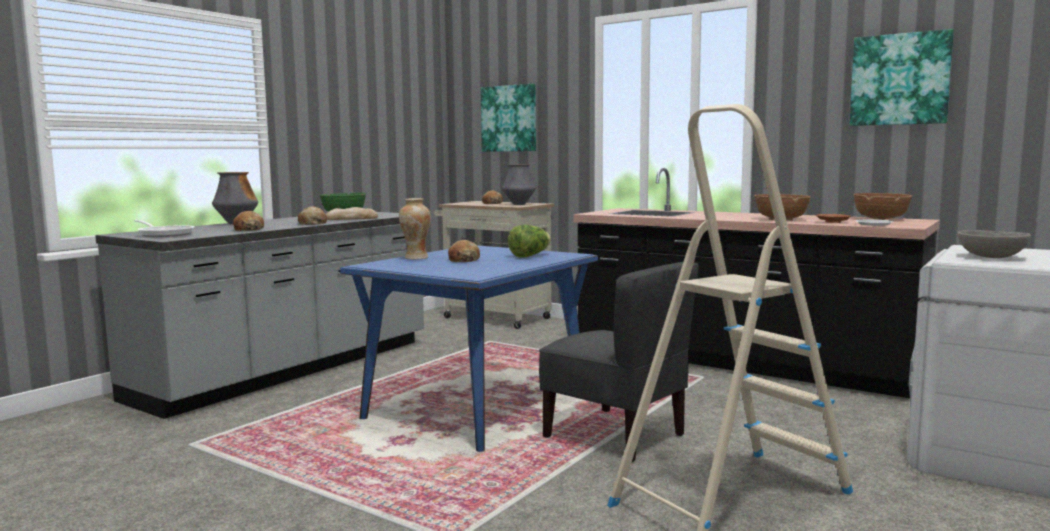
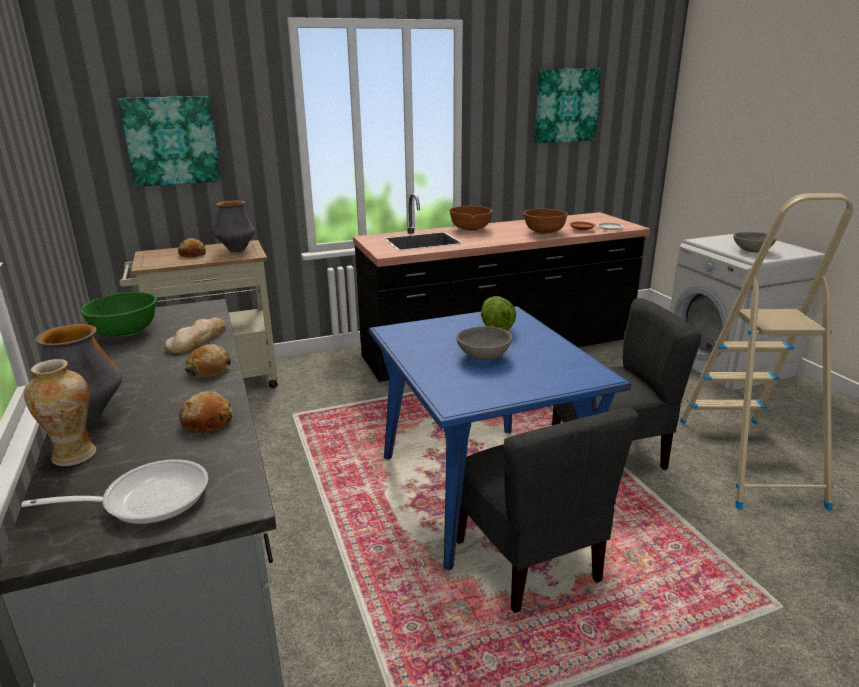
camera: 55 degrees left, 15 degrees up
vase [399,198,431,260] -> vase moved to [24,359,96,466]
bread [448,240,480,262] -> grey bowl [456,326,513,360]
brown bowl [853,193,913,220] -> brown bowl moved to [449,206,492,231]
none -> grey chair [456,407,639,613]

